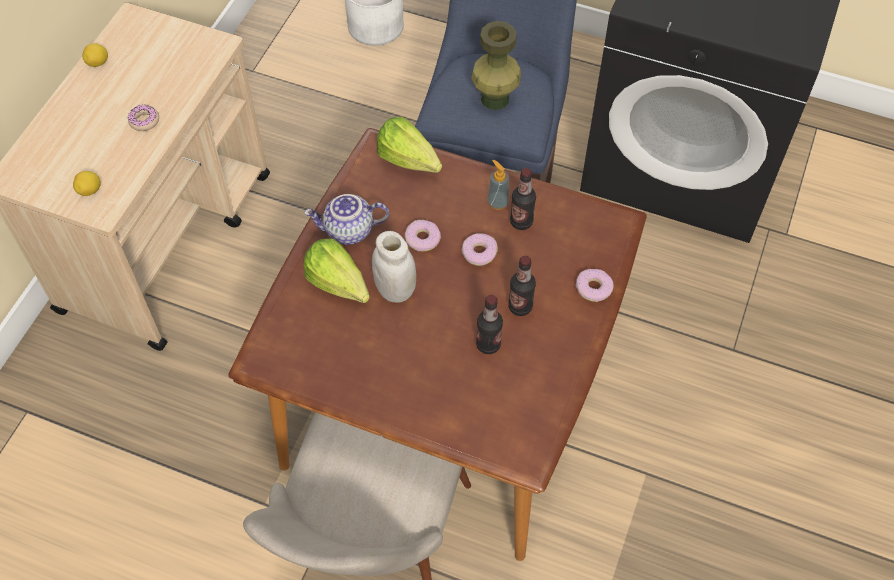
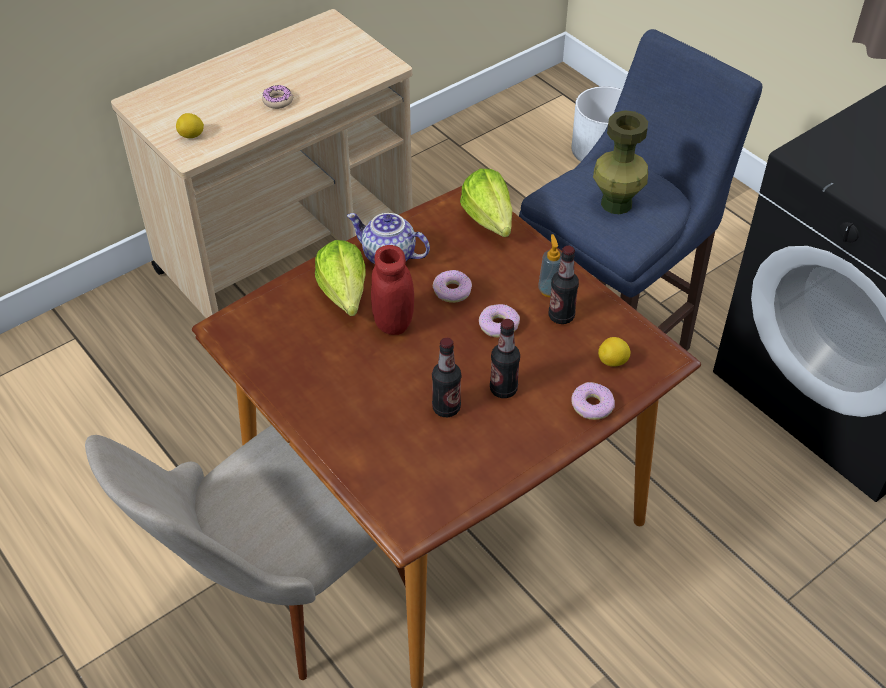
camera: 30 degrees right, 10 degrees down
lemon [82,43,108,67] -> lemon moved to [598,337,630,367]
white jar [372,231,416,303] -> red jar [371,245,414,335]

